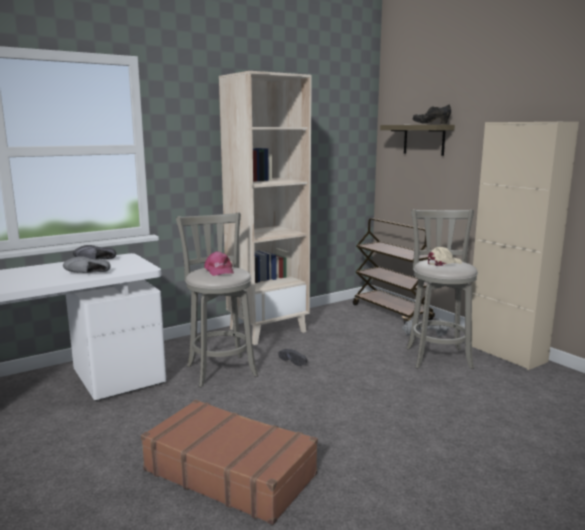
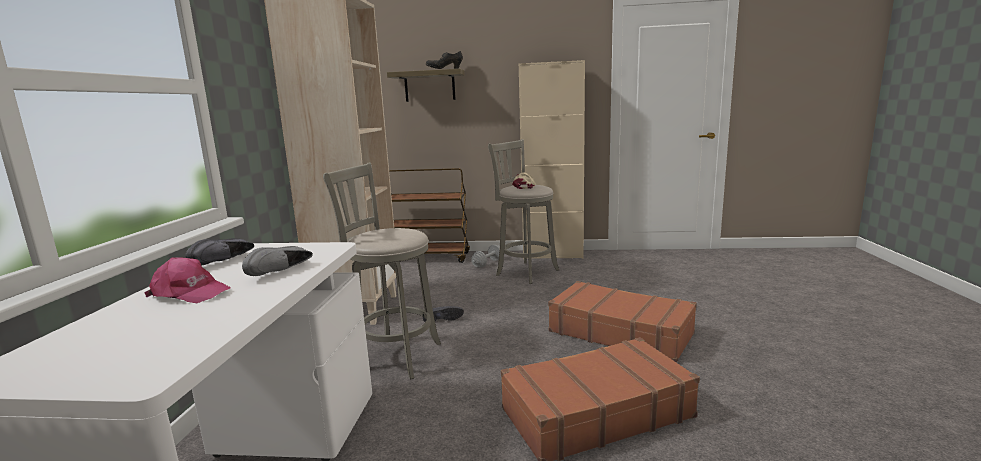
camera: 50 degrees left, 0 degrees up
pink cap [204,251,234,276] -> pink cap moved to [144,258,231,303]
none -> brown suitcase [548,281,697,363]

